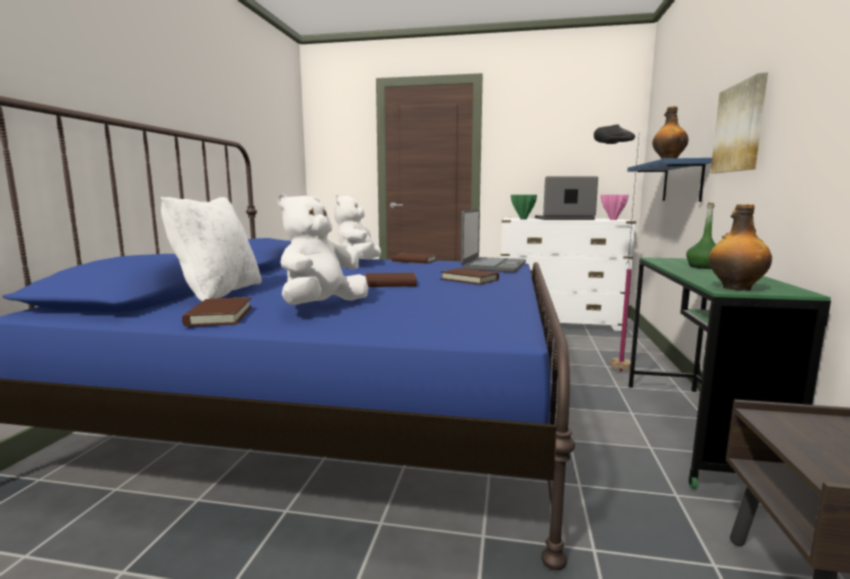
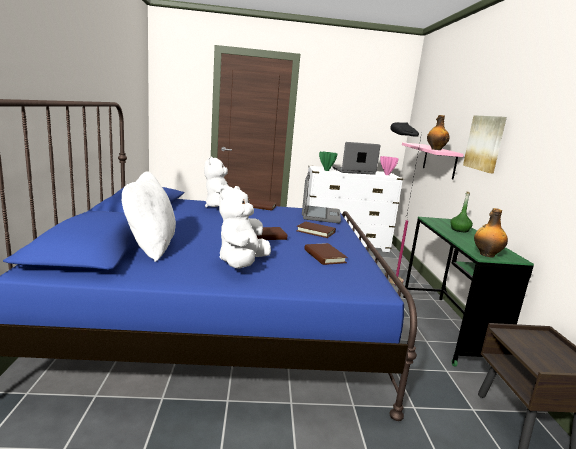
camera: 15 degrees left, 5 degrees up
brown book [182,297,252,326] -> brown book moved to [304,243,347,265]
blue shelf [627,158,712,202] -> pink shelf [402,142,464,180]

